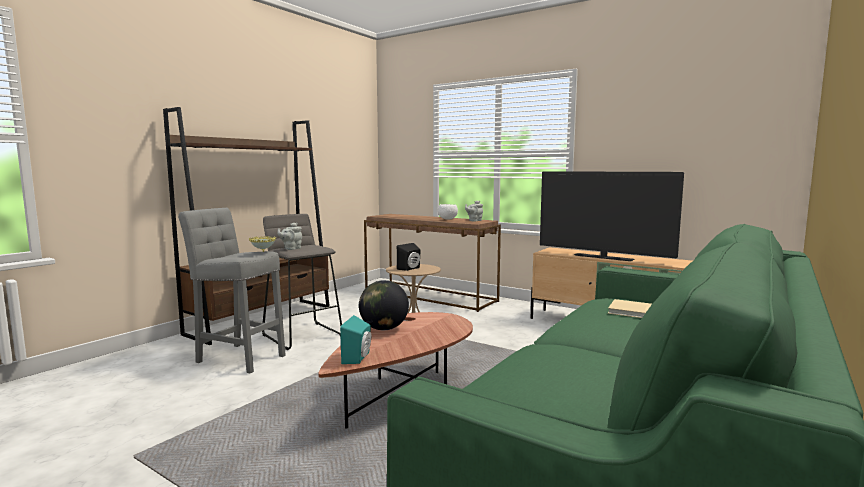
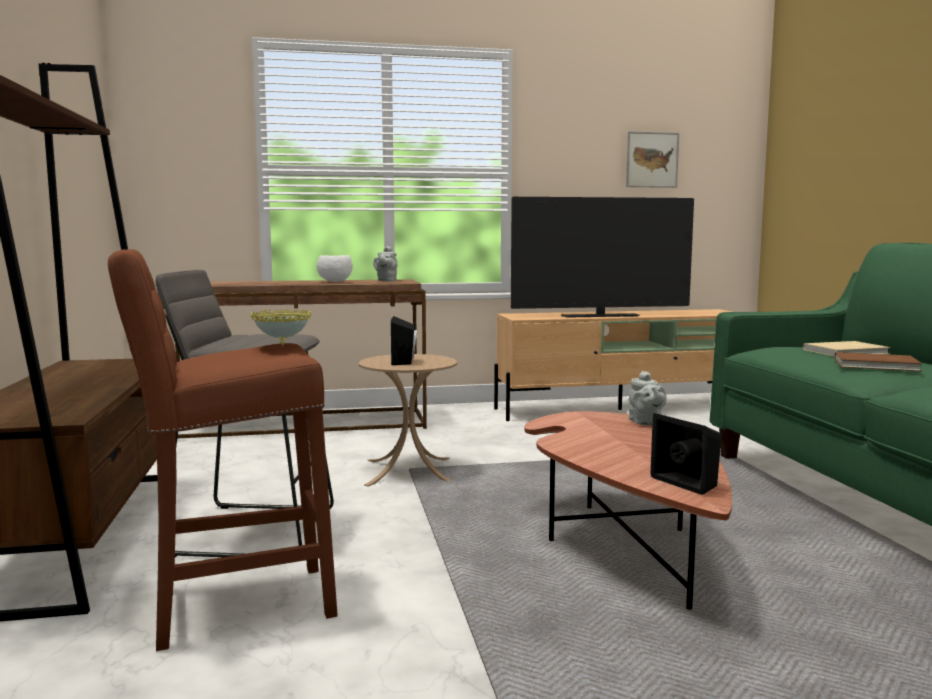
camera: 45 degrees left, 0 degrees up
grey stool [178,208,286,373] -> brown stool [108,249,338,651]
grey teapot [278,223,302,250] -> grey teapot moved to [629,371,667,426]
turquoise speaker [340,315,371,364] -> black speaker [650,413,721,495]
globe [359,280,409,330] -> none
none -> picture [626,131,679,188]
none -> brown book [835,352,922,371]

